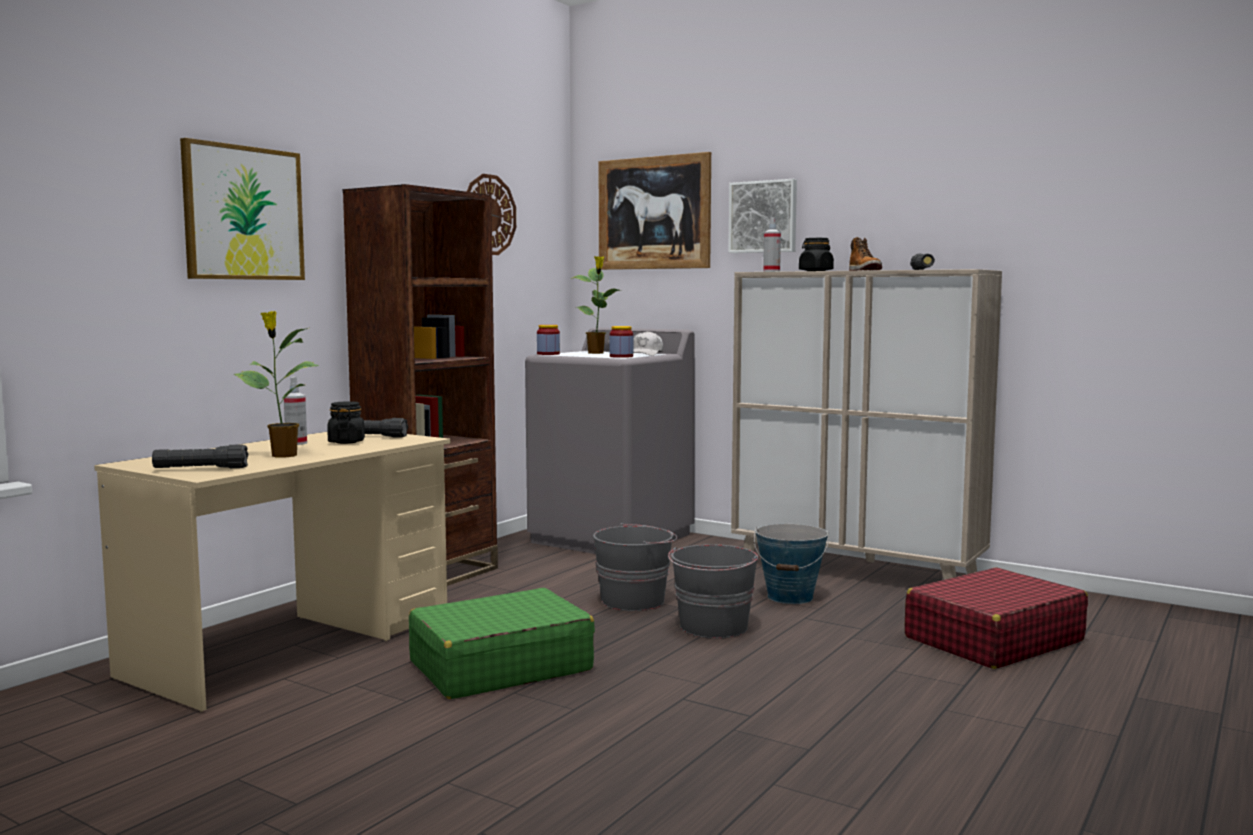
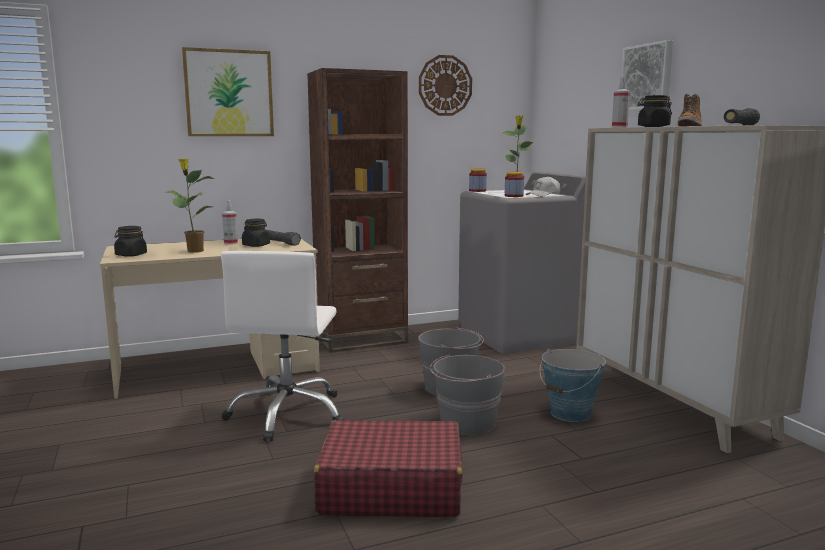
camera: 35 degrees right, 5 degrees up
black flashlight [152,444,248,468] -> black jar [114,226,147,257]
green suitcase [409,588,595,699] -> white office chair [221,251,344,442]
picture [599,152,711,270] -> none
red suitcase [905,567,1088,669] -> red suitcase moved to [314,420,463,517]

